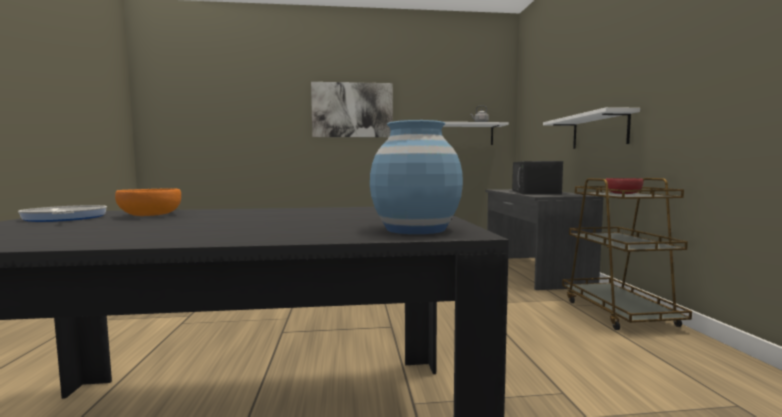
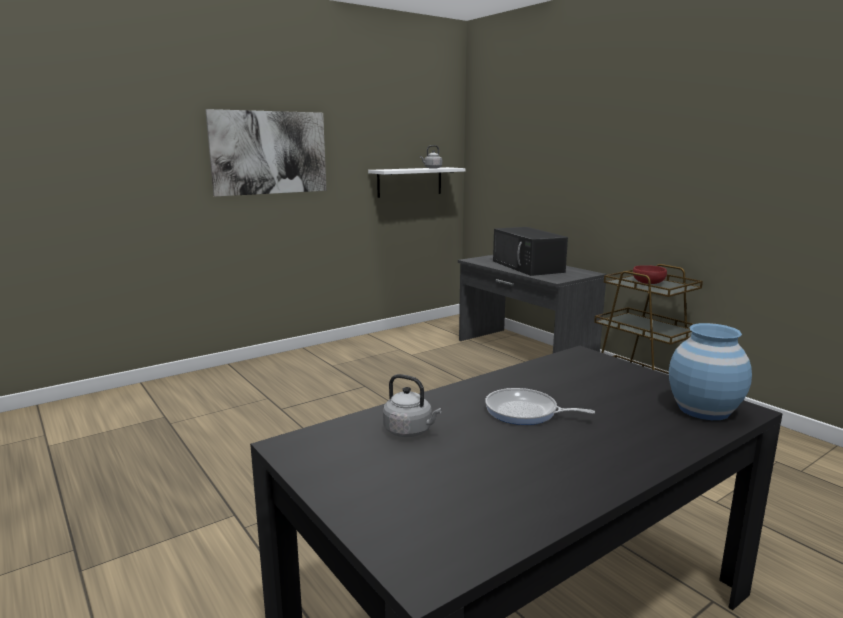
camera: 30 degrees left, 10 degrees up
frying pan [18,205,107,222] -> frying pan moved to [485,388,595,425]
orange bowl [115,188,181,216] -> grey kettle [383,374,442,437]
white shelf [543,107,640,149] -> none

